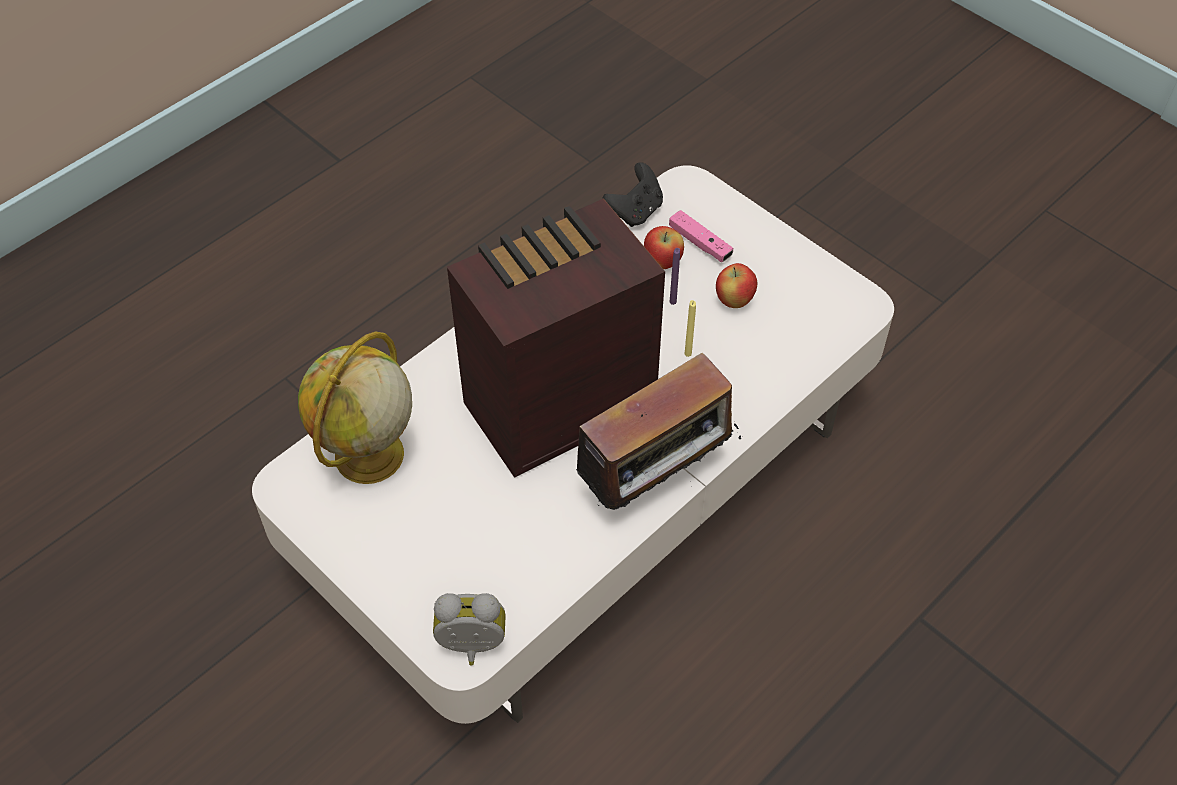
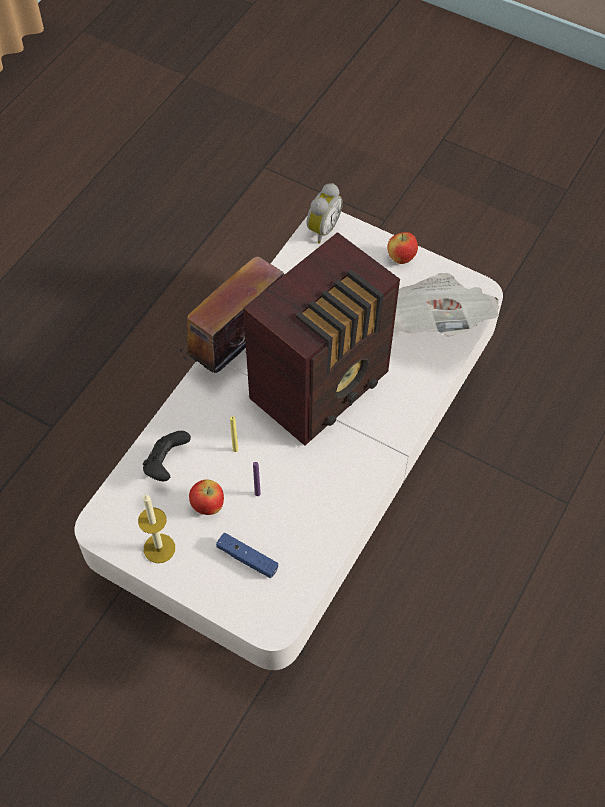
camera: 165 degrees right, 5 degrees up
globe [298,332,412,484] -> newspaper [394,273,499,336]
alarm clock [433,593,506,666] -> alarm clock turned 45 degrees counterclockwise [306,183,343,244]
black game controller [602,162,663,227] -> black game controller moved to [143,431,191,481]
apple [644,226,684,269] -> apple moved to [387,232,418,264]
pink game controller [669,210,733,262] -> blue game controller [216,533,278,578]
none -> candle [138,495,175,563]

